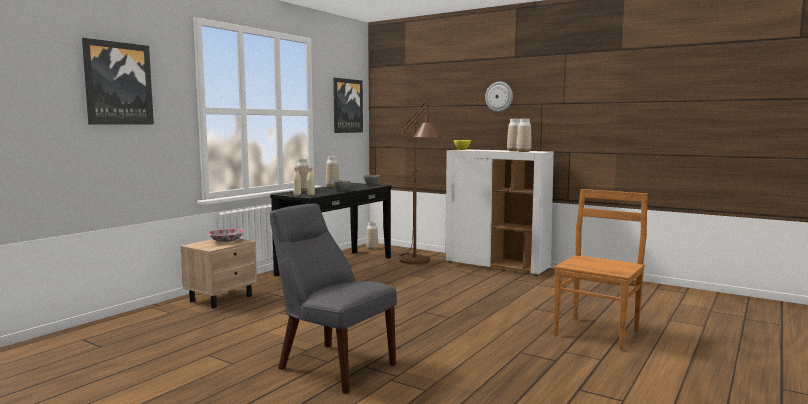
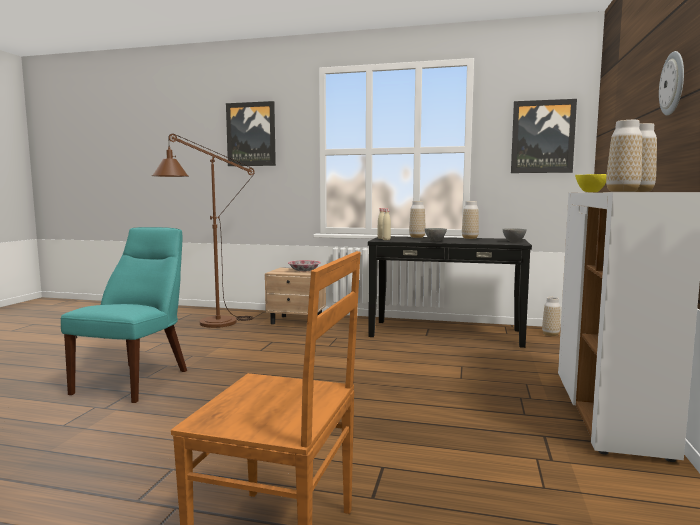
camera: 70 degrees right, 0 degrees up
grey chair [270,204,397,394] -> turquoise chair [61,227,187,403]
brown floor lamp [399,101,443,264] -> brown floor lamp moved to [151,134,255,328]

